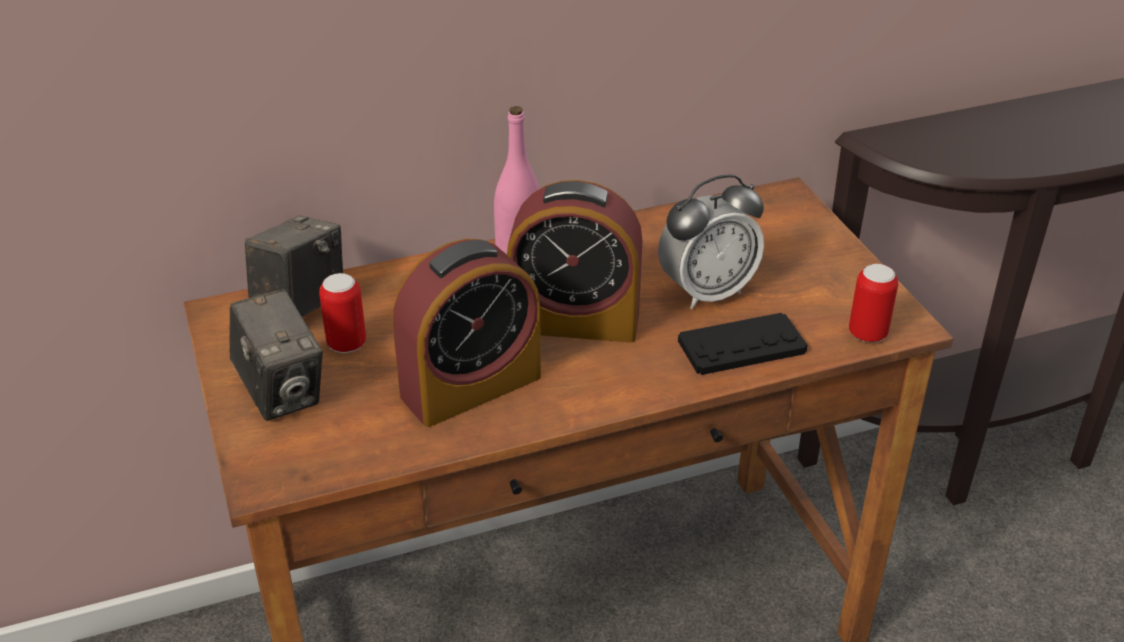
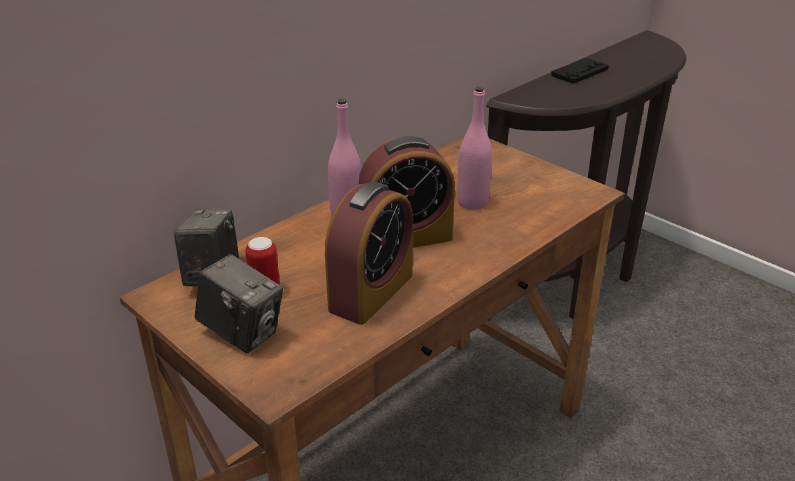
camera: 25 degrees left, 5 degrees down
alarm clock [658,174,764,309] -> pink bottle [457,86,492,210]
black game controller [678,313,808,375] -> black game controller moved to [551,58,609,84]
can [849,264,898,343] -> none

